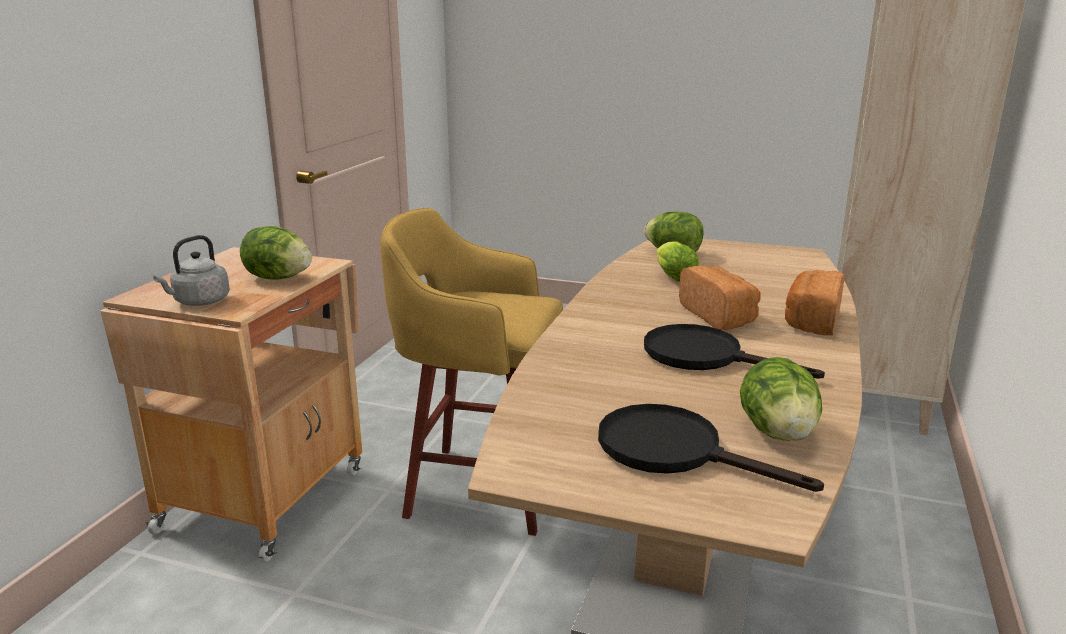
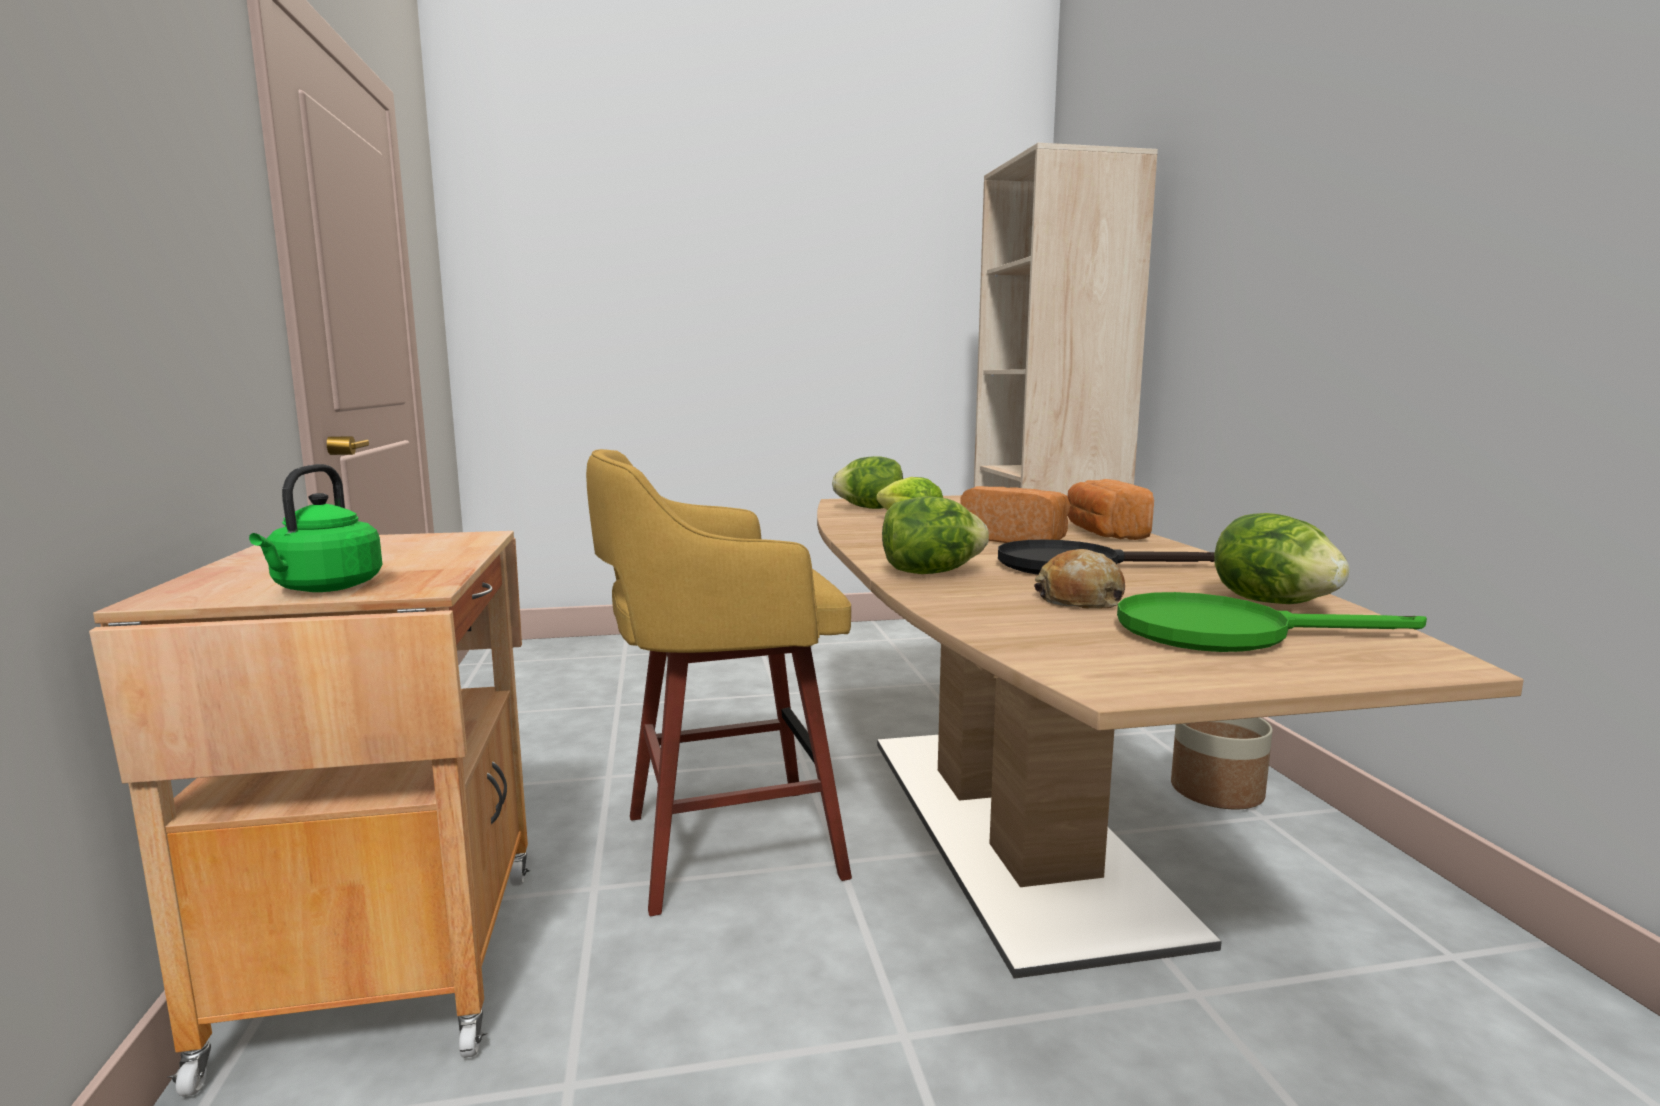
camera: 30 degrees left, 10 degrees down
grey kettle [153,235,230,306] -> green kettle [249,464,382,592]
lettuce [240,226,312,280] -> lettuce moved to [882,496,989,574]
black frying pan [598,404,824,492] -> green frying pan [1117,592,1427,652]
none -> bread [1034,549,1125,608]
none -> planter [1171,717,1273,810]

